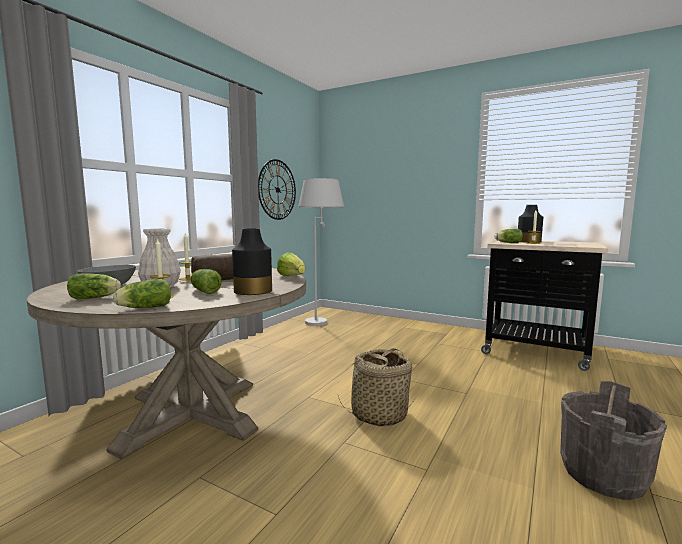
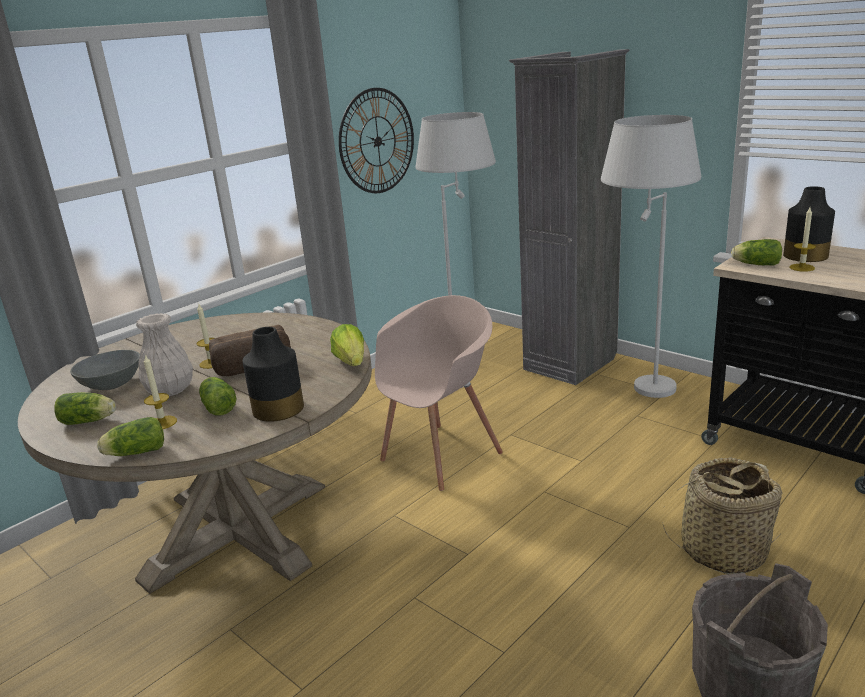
camera: 15 degrees right, 15 degrees up
basket [338,348,414,427] -> basket moved to [662,457,783,574]
none -> beige chair [375,295,503,491]
none -> grey cabinet [509,49,630,385]
none -> white floor lamp [601,115,701,398]

